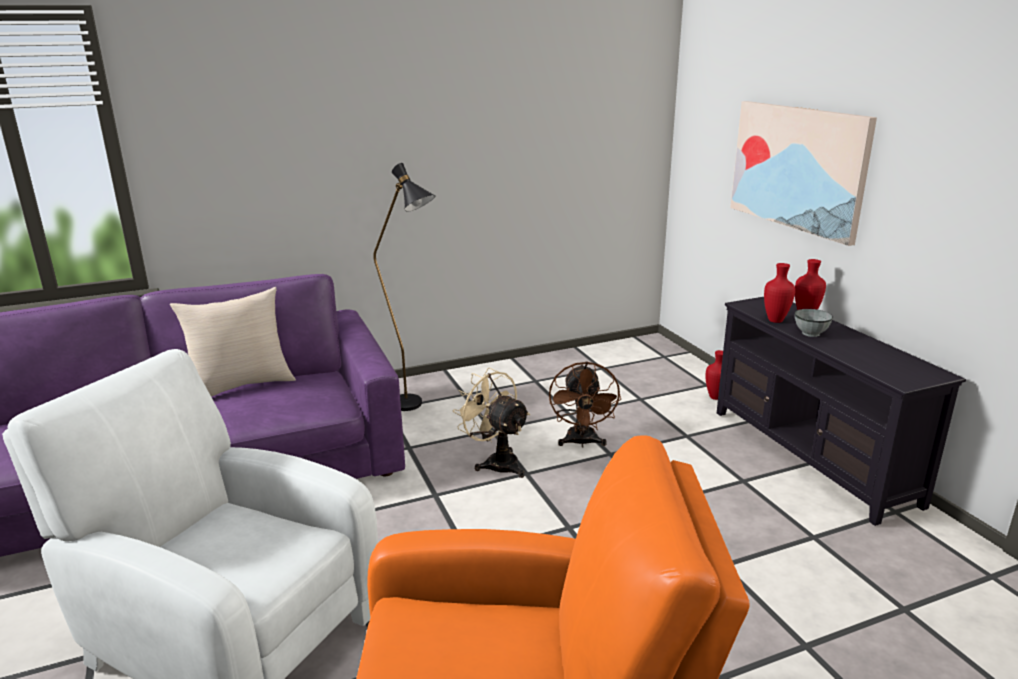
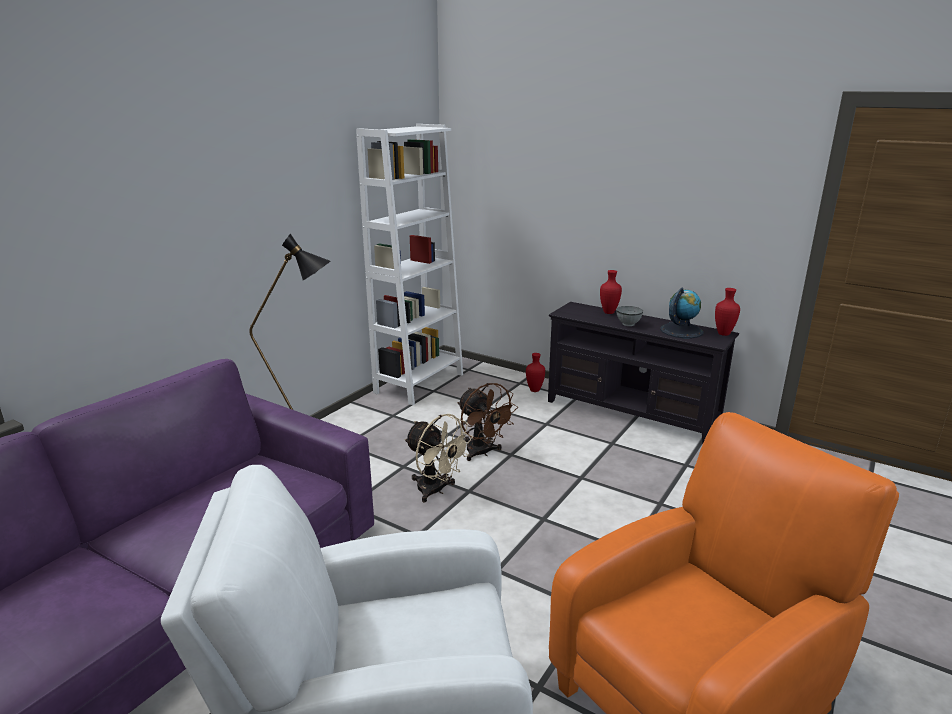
camera: 35 degrees left, 0 degrees up
beige pillow [170,287,296,397] -> none
beige fan [453,368,530,478] -> beige fan turned 150 degrees counterclockwise [404,414,473,503]
picture [730,101,877,246] -> none
red vase [764,263,795,323] -> red vase moved to [715,288,740,336]
none -> white bookcase [356,124,463,405]
none -> globe [660,288,704,338]

